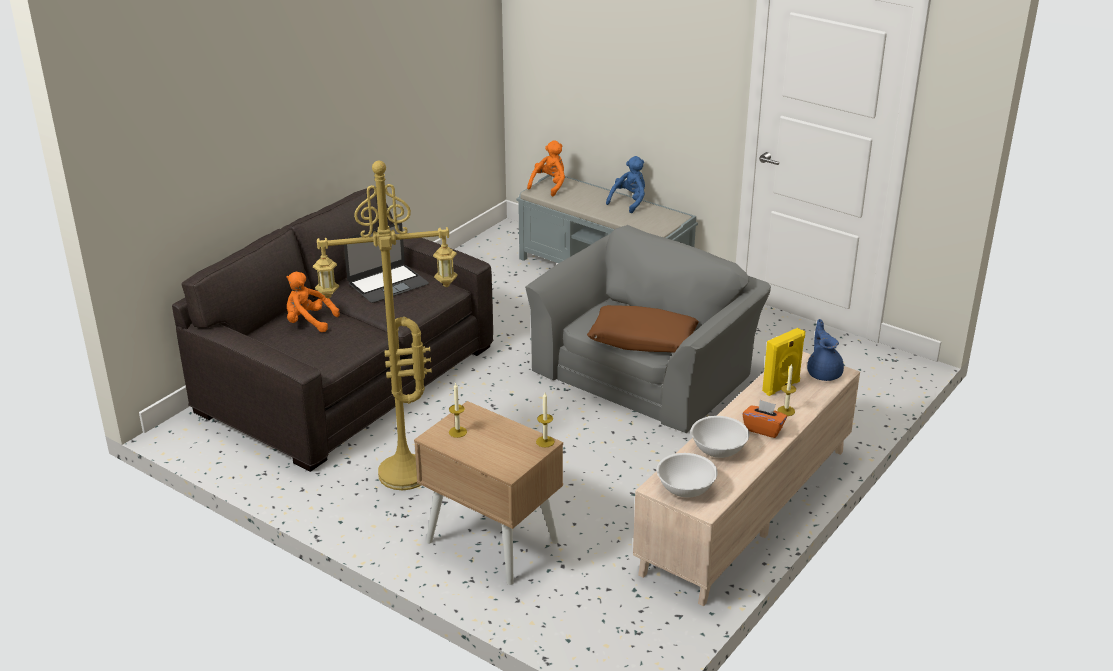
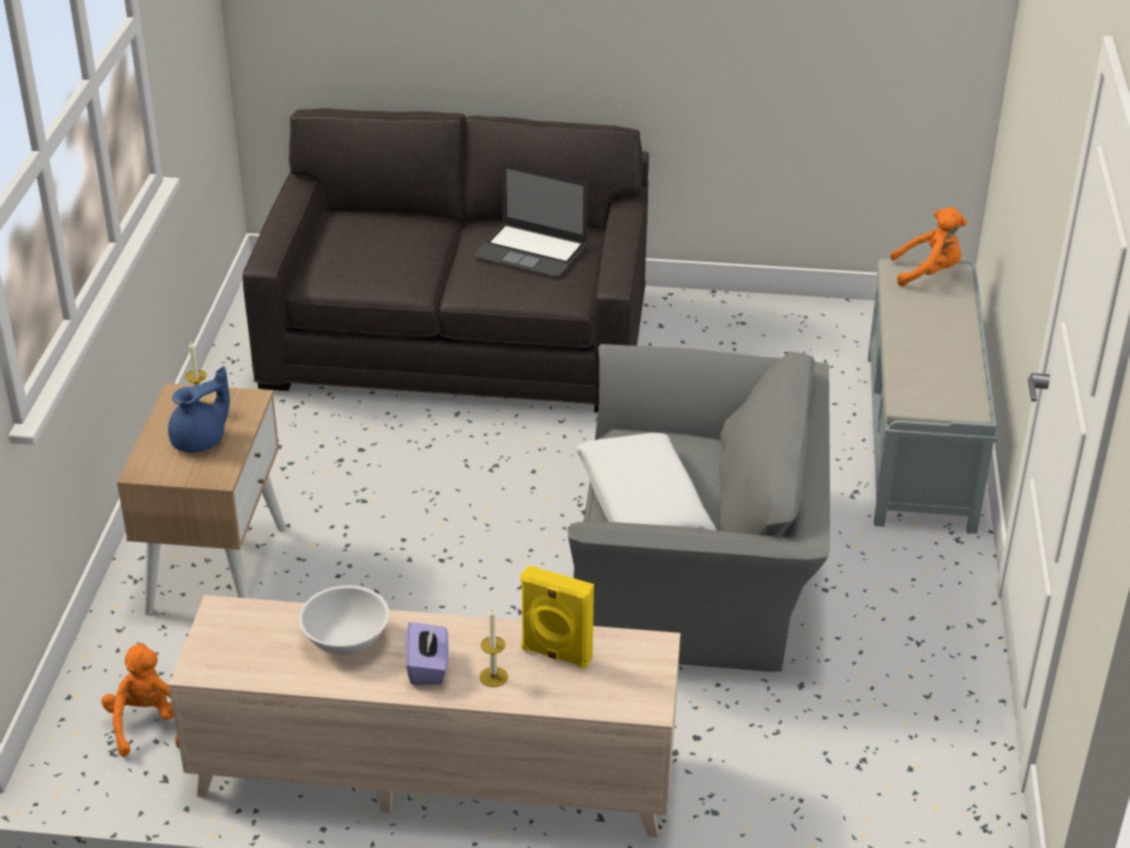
camera: 60 degrees right, 5 degrees up
orange plush toy [286,272,340,332] -> orange plush toy moved to [101,643,179,757]
yellow floor lamp [313,161,458,490] -> none
candle [536,393,555,447] -> none
brown pillow [587,305,699,353] -> white pillow [576,433,717,531]
blue plush toy [606,156,645,213] -> none
white bowl [657,453,718,498] -> none
orange tissue box [742,400,787,438] -> purple tissue box [406,622,449,685]
blue teapot [807,319,844,381] -> blue teapot moved to [168,366,230,453]

